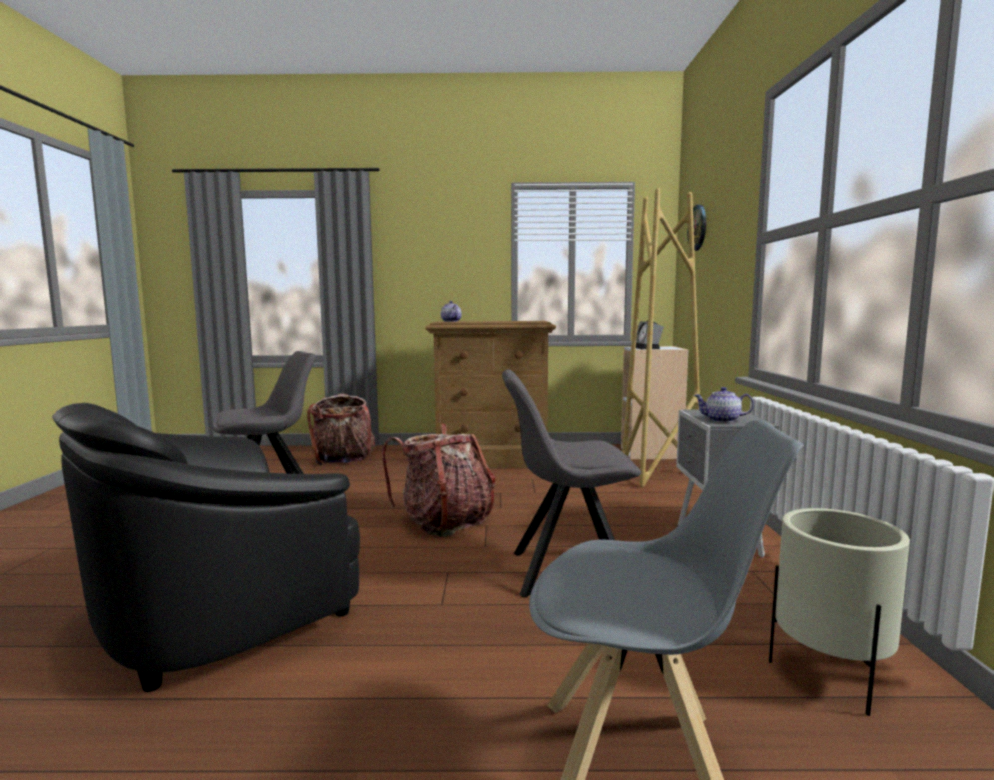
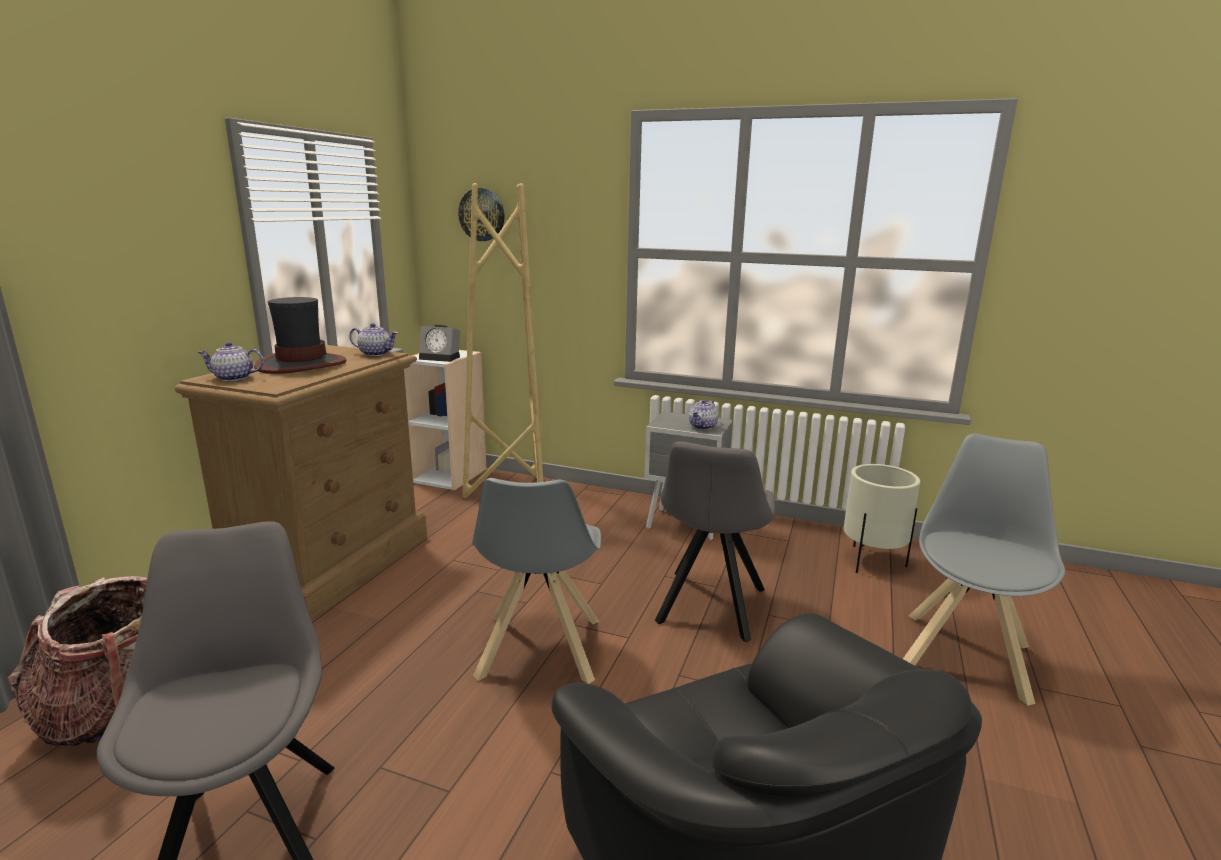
camera: 70 degrees left, 10 degrees up
backpack [382,424,495,536] -> grey chair [472,478,601,684]
none -> hat [254,297,346,374]
none -> teapot [349,323,398,356]

